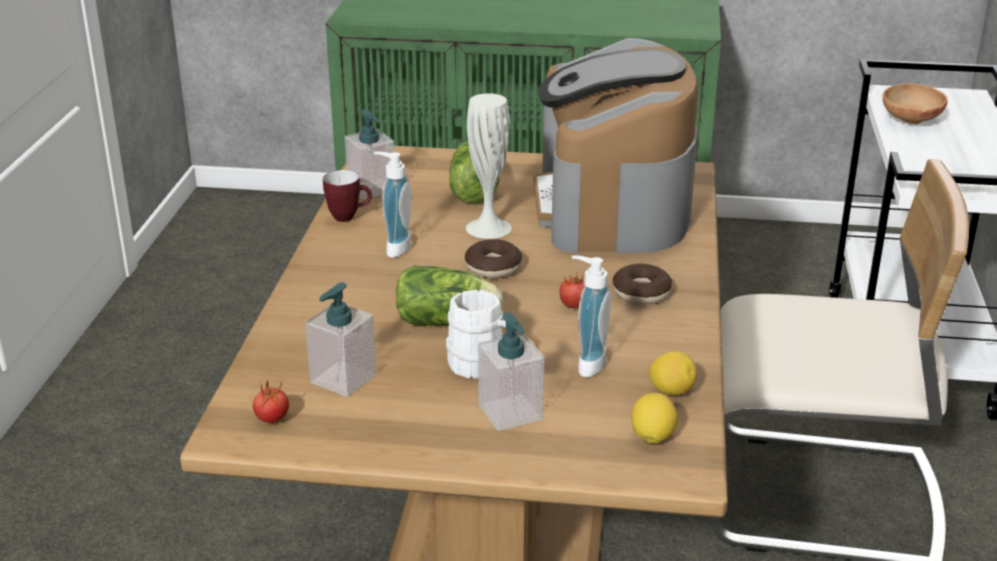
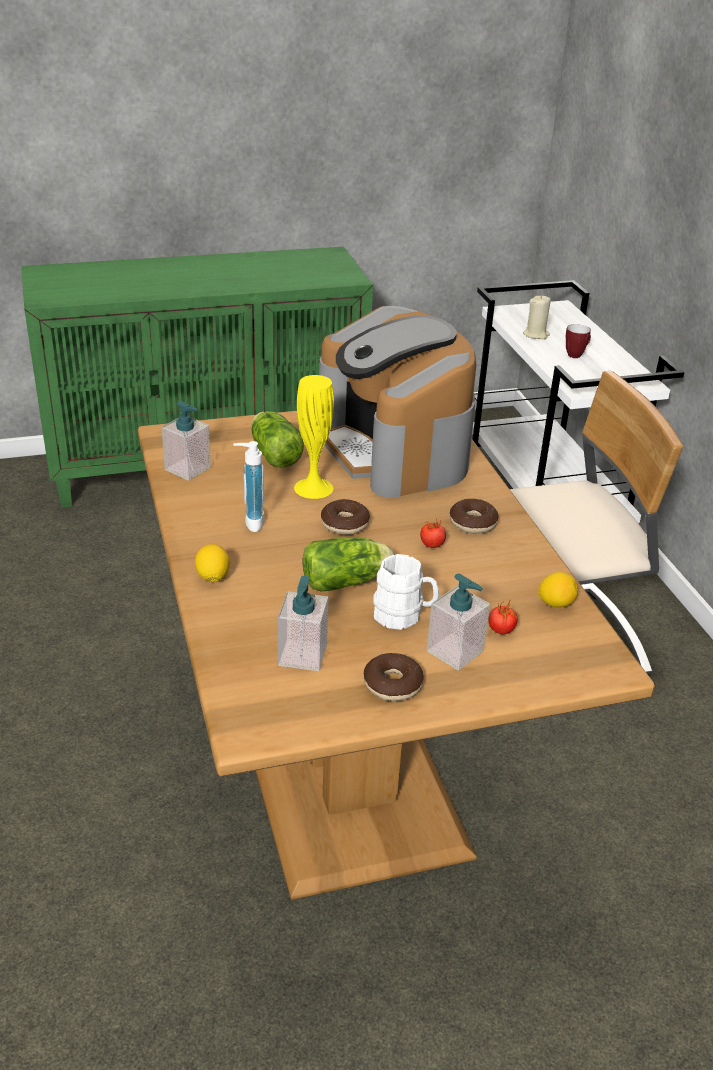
camera: 25 degrees left, 5 degrees up
tomato [253,379,289,423] -> tomato moved to [488,599,518,634]
mug [323,170,372,222] -> mug moved to [566,324,591,358]
white vase [466,93,512,239] -> yellow vase [294,375,334,499]
soap dispenser [572,255,611,377] -> none
lemon [631,393,678,444] -> lemon moved to [195,544,230,582]
brown bowl [883,83,948,124] -> beige candle [523,295,551,339]
none -> donut [364,653,424,701]

